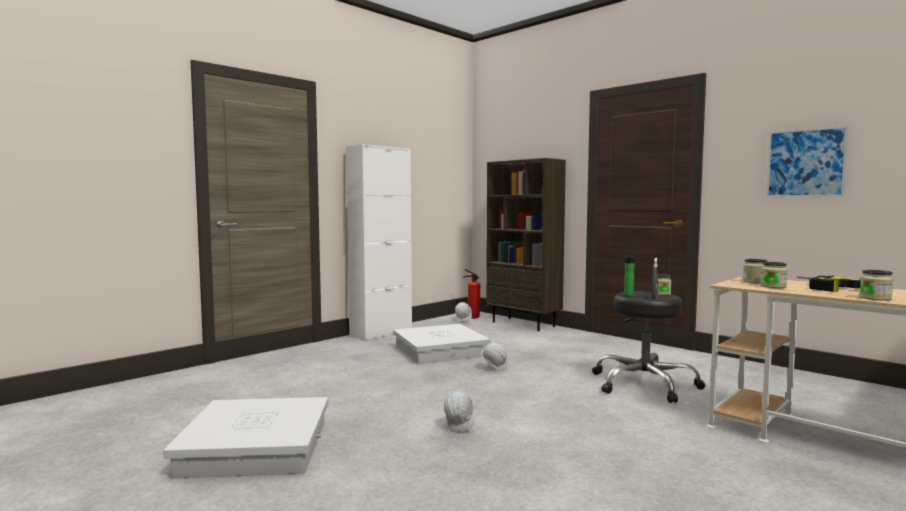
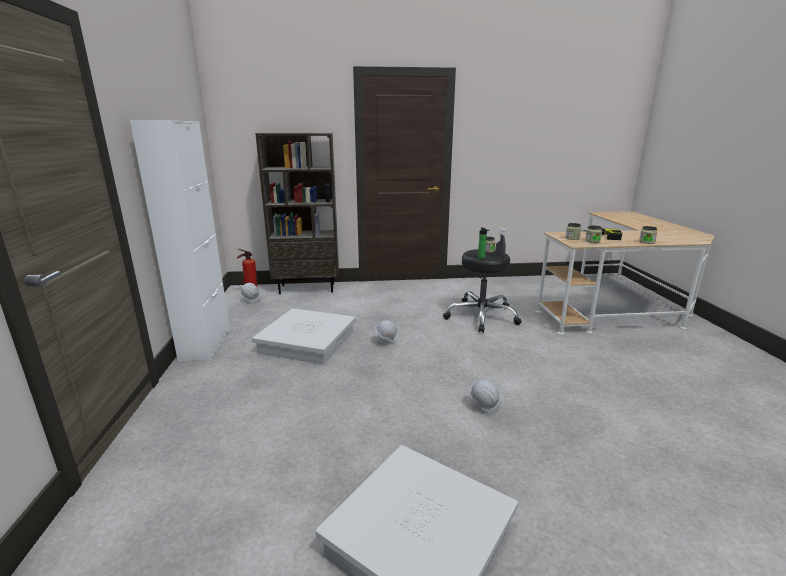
camera: 50 degrees left, 15 degrees up
picture [766,125,849,197] -> none

